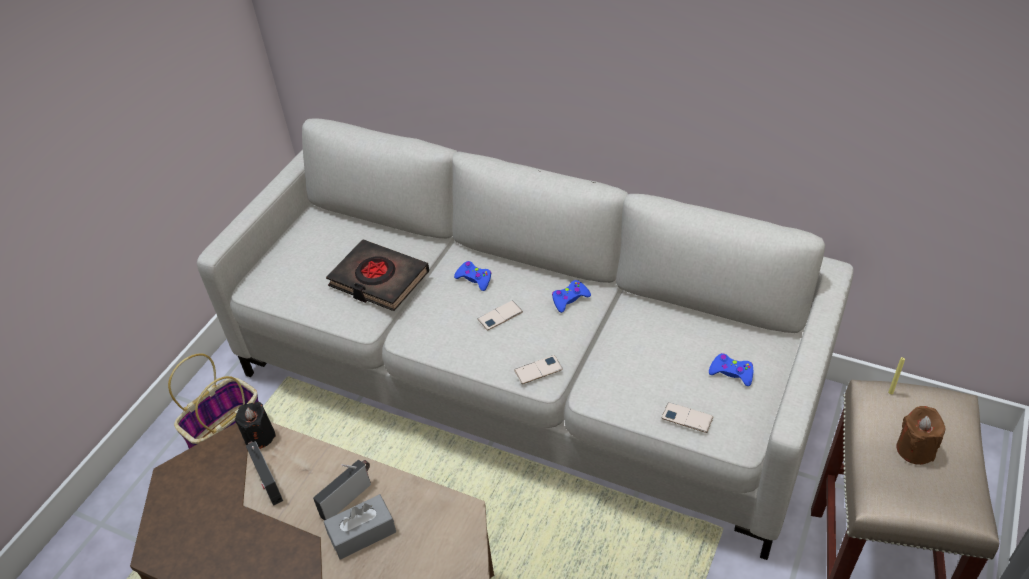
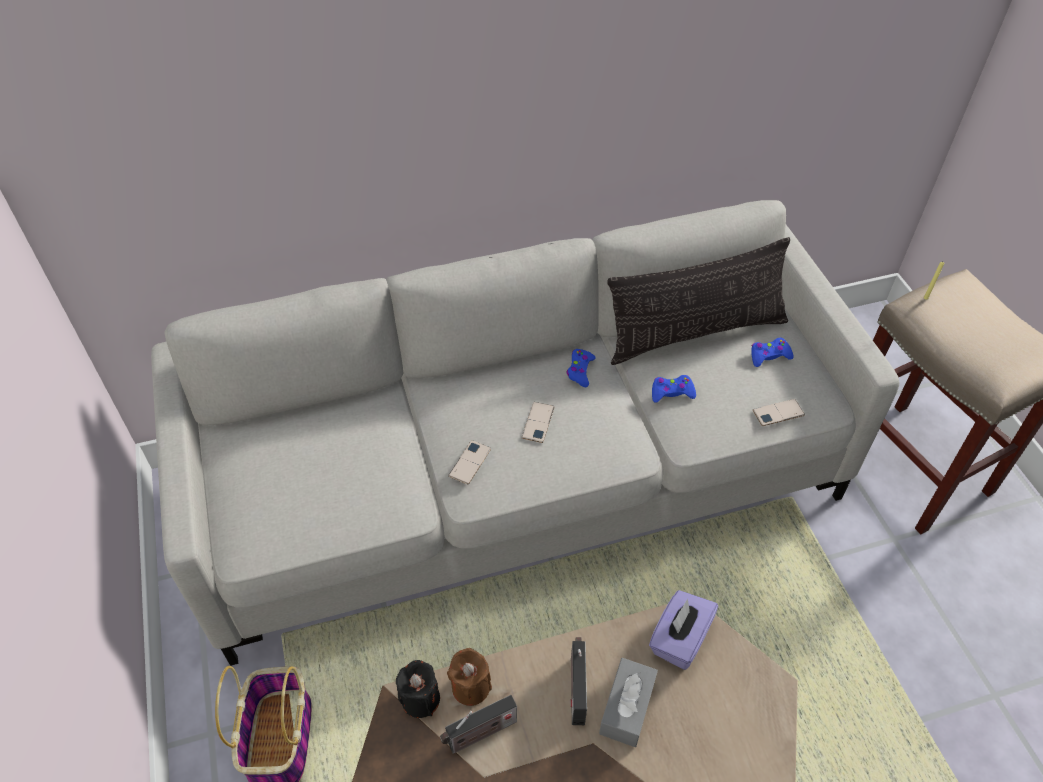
camera: 45 degrees left, 5 degrees up
radio [246,441,283,506] -> radio turned 45 degrees counterclockwise [440,695,517,754]
black book [326,240,429,311] -> none
blue game controller [454,261,491,291] -> blue game controller moved to [652,375,696,403]
phone [514,355,563,384] -> phone moved to [448,440,491,485]
brown candle [897,406,945,465] -> brown candle moved to [447,648,492,706]
none -> pillow [607,237,790,365]
none -> purple tissue box [649,590,718,670]

